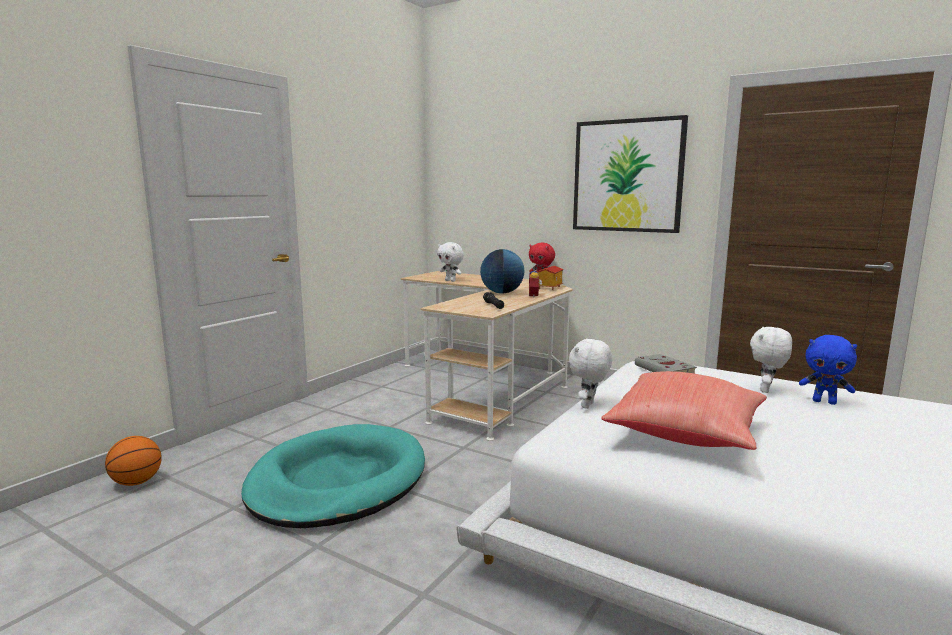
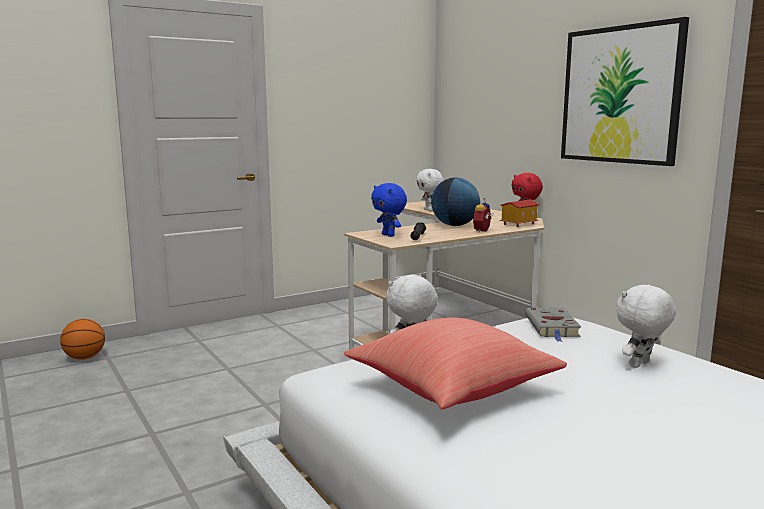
camera: 25 degrees right, 0 degrees up
turquoise dog bed [241,424,425,528] -> none
blue plush toy [799,335,857,405] -> blue plush toy moved to [371,183,407,237]

